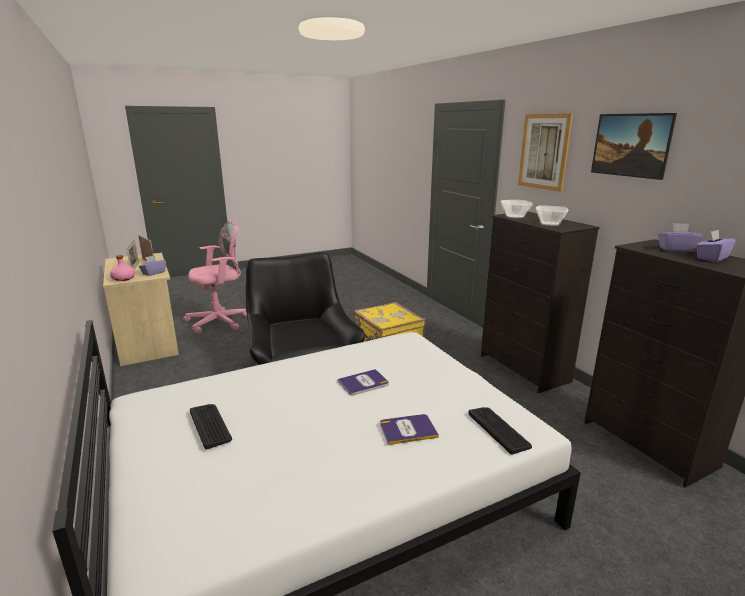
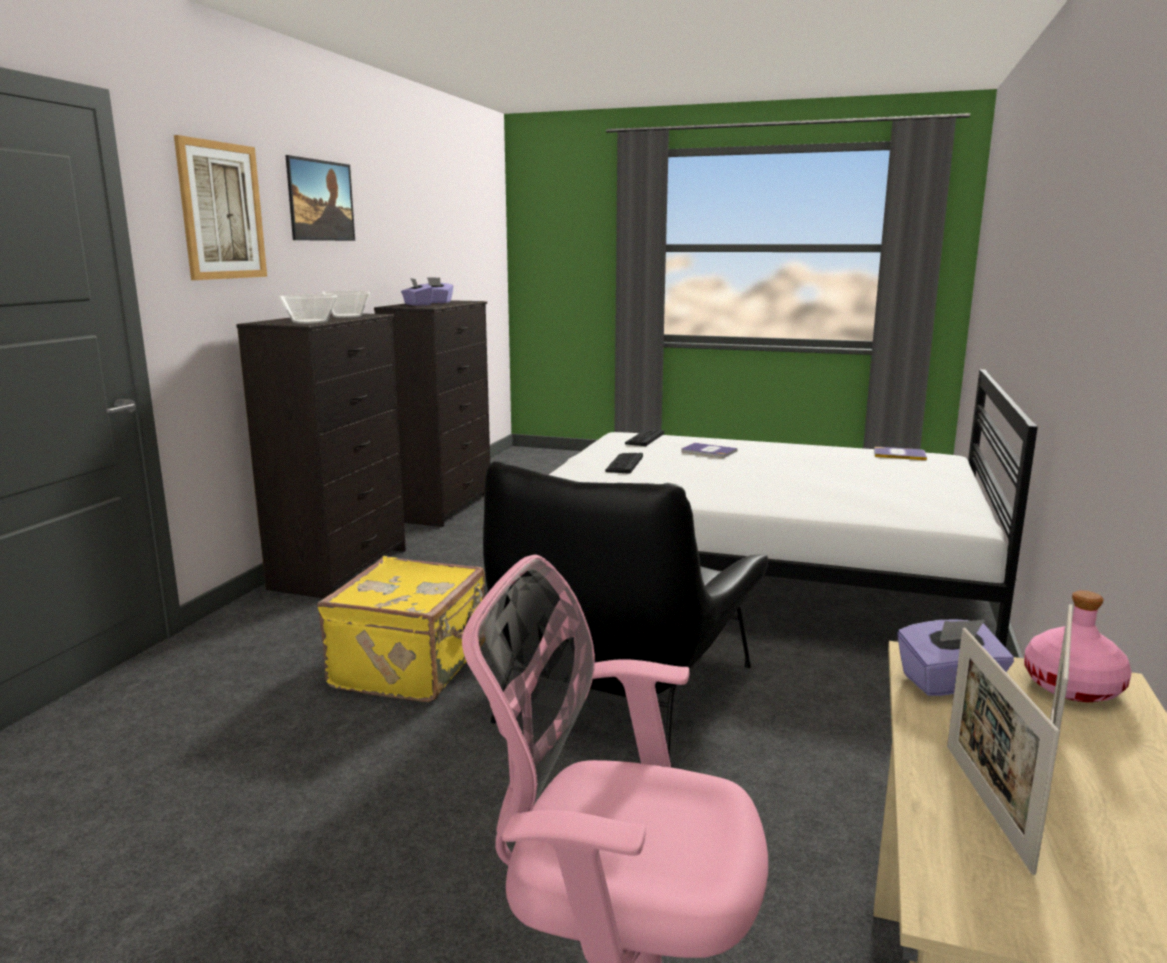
camera: 135 degrees left, 5 degrees down
keyboard [190,404,232,449] -> keyboard moved to [605,453,643,474]
book [337,369,389,395] -> book moved to [874,447,927,460]

